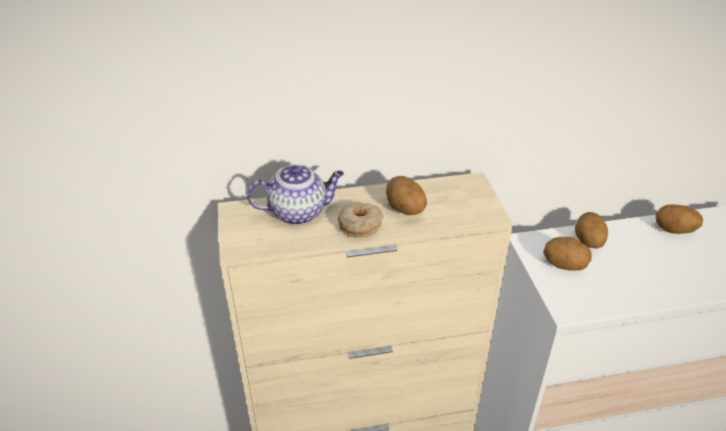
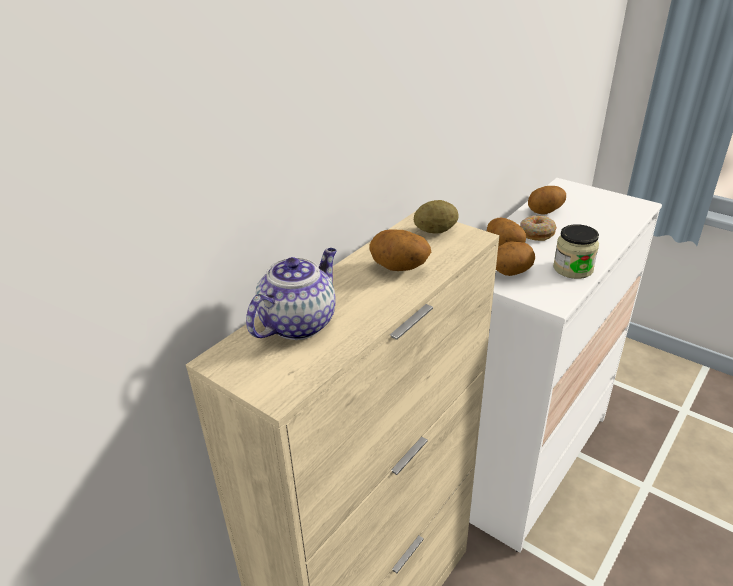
camera: 40 degrees left, 5 degrees down
donut [338,203,383,237] -> donut moved to [520,215,557,241]
none -> potato [414,200,459,234]
none -> jar [553,224,599,279]

